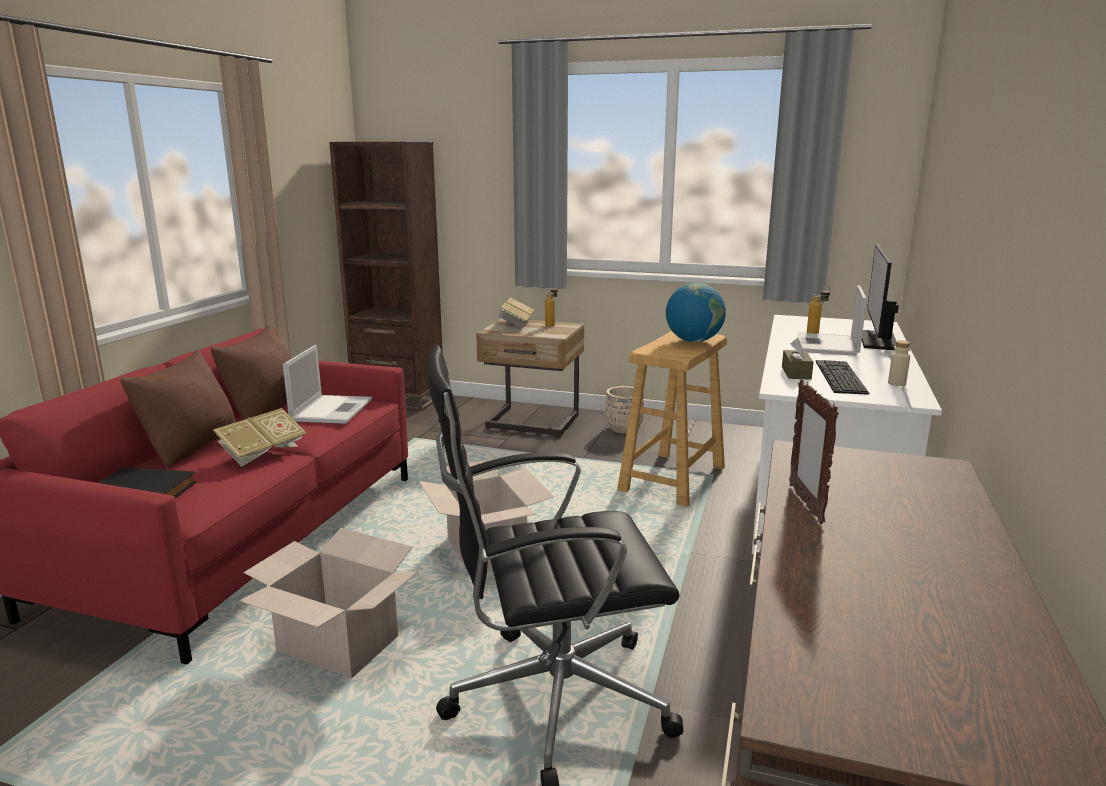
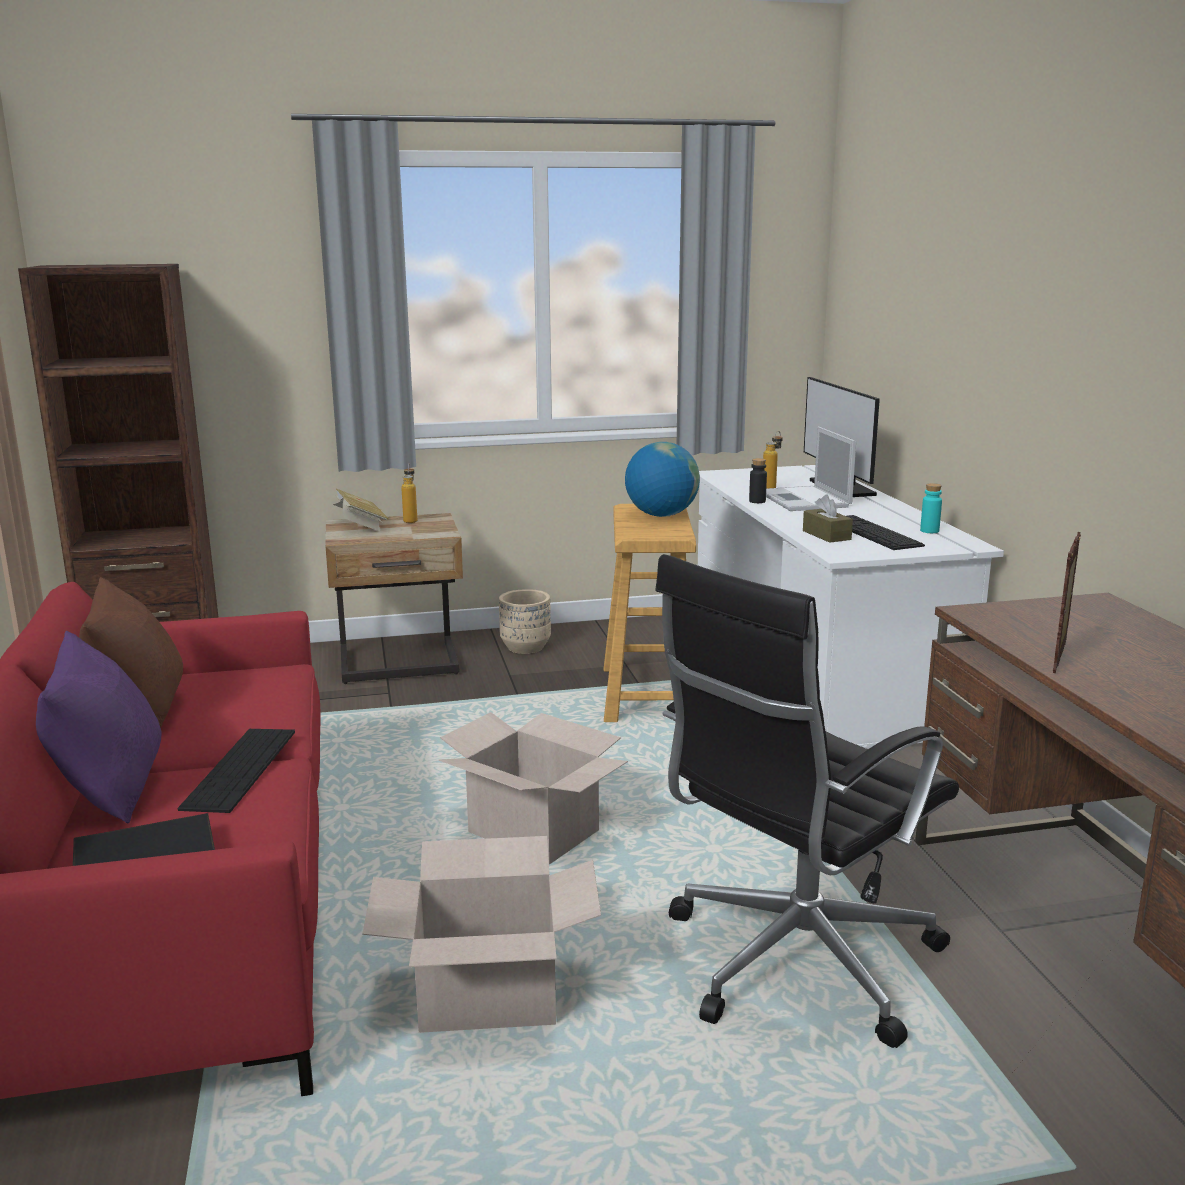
camera: 30 degrees left, 0 degrees up
brown pillow [121,349,236,468] -> purple pillow [36,631,161,823]
book [213,408,307,467] -> keyboard [178,729,295,813]
laptop [283,345,372,424] -> none
picture frame [789,380,839,524] -> picture frame turned 60 degrees clockwise [1053,532,1081,673]
beige bottle [888,341,910,386] -> turquoise bottle [920,483,942,533]
none -> black bottle [749,458,767,503]

